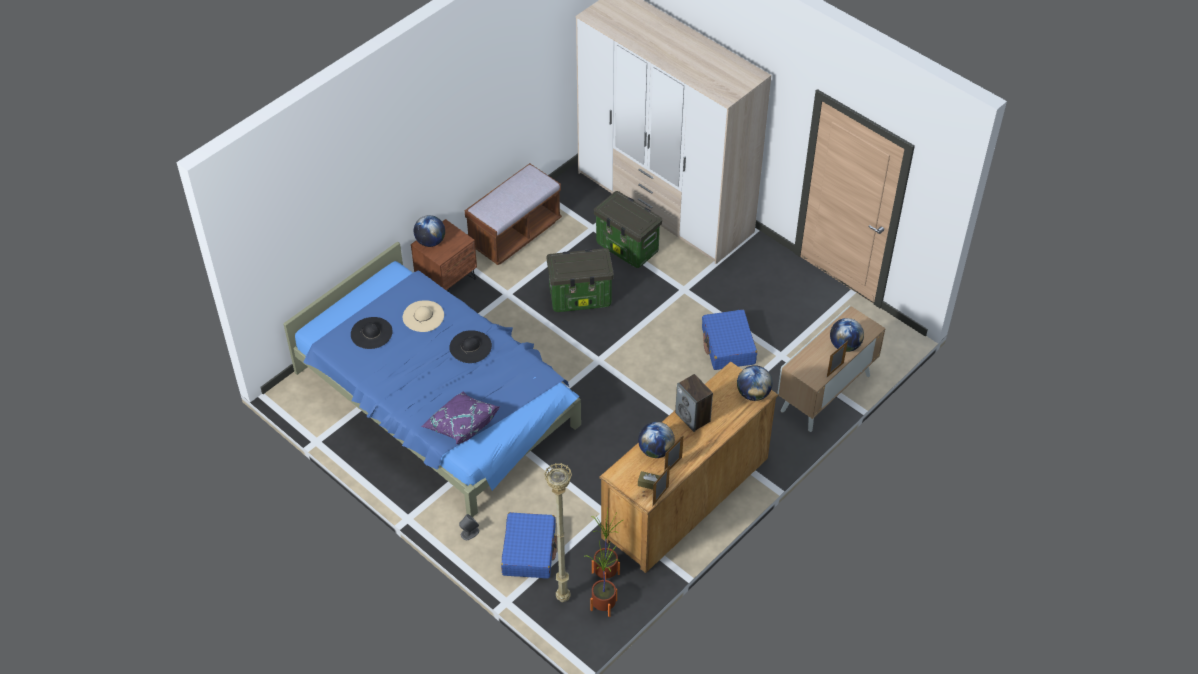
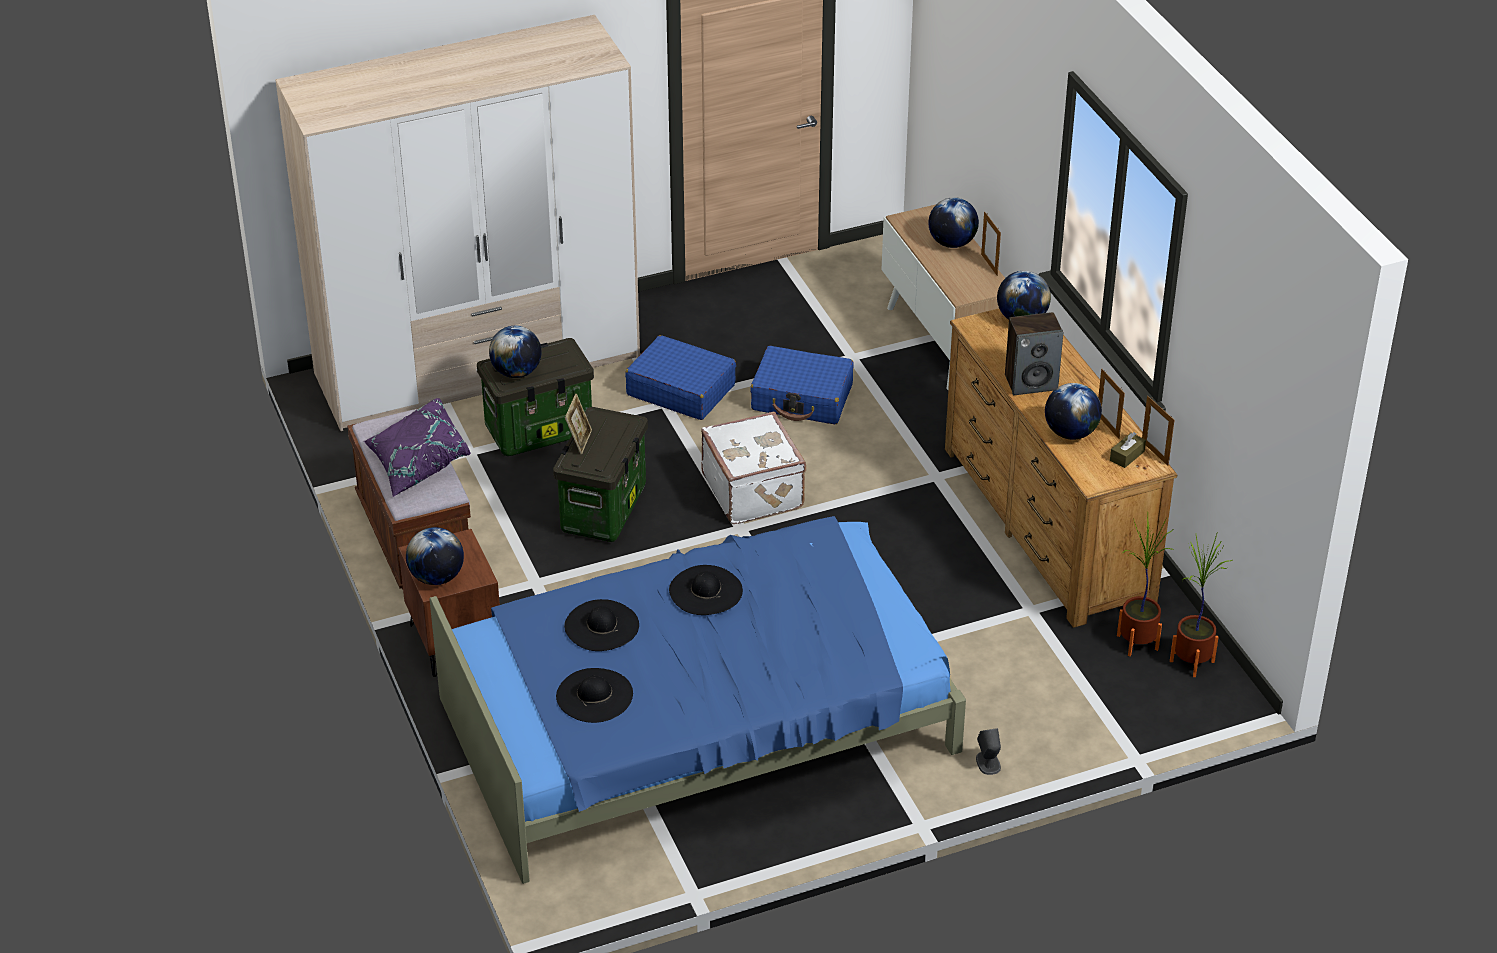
camera: 65 degrees left, 10 degrees down
beige hat [403,300,444,332] -> black hat [564,599,639,651]
purple pillow [421,391,500,444] -> purple pillow moved to [364,398,471,497]
blue suitcase [501,512,557,579] -> blue suitcase moved to [625,335,736,420]
beige floor lamp [544,464,572,602] -> none
none -> globe [489,326,542,378]
none -> picture frame [565,394,592,454]
none -> white suitcase [701,412,806,524]

